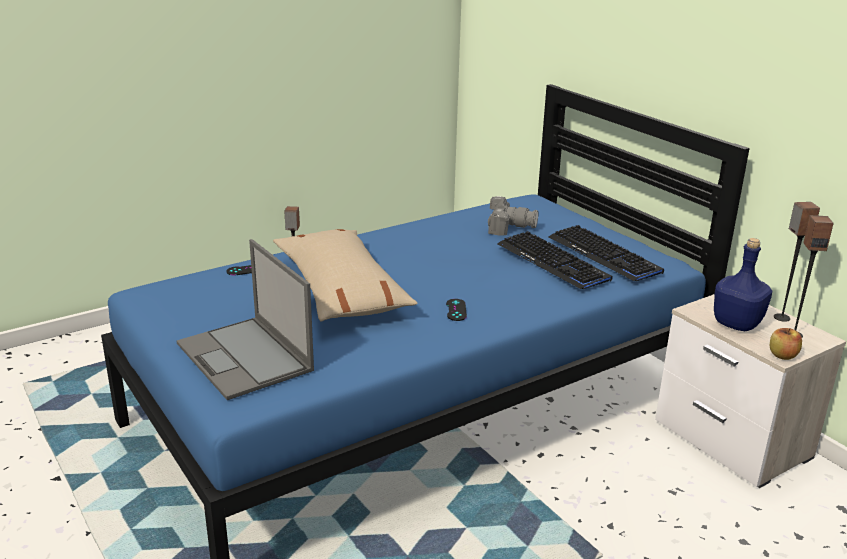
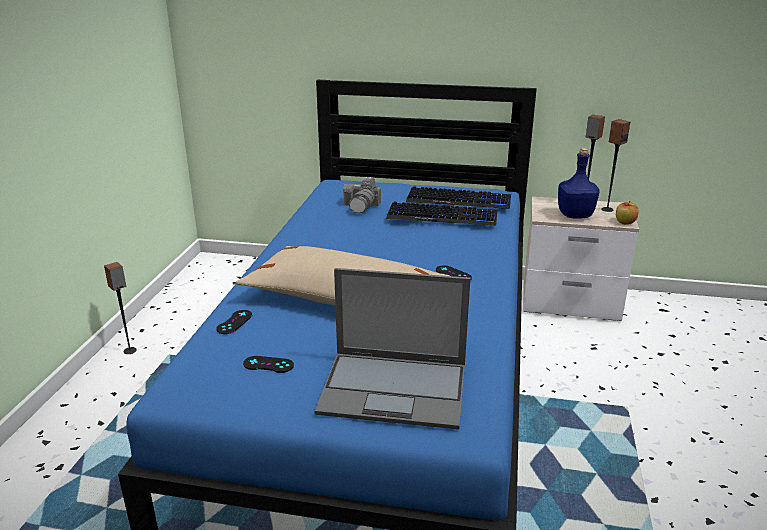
camera: 45 degrees left, 0 degrees up
camera [488,196,539,236] -> camera turned 135 degrees clockwise [343,177,381,213]
none -> black game controller [243,356,294,373]

